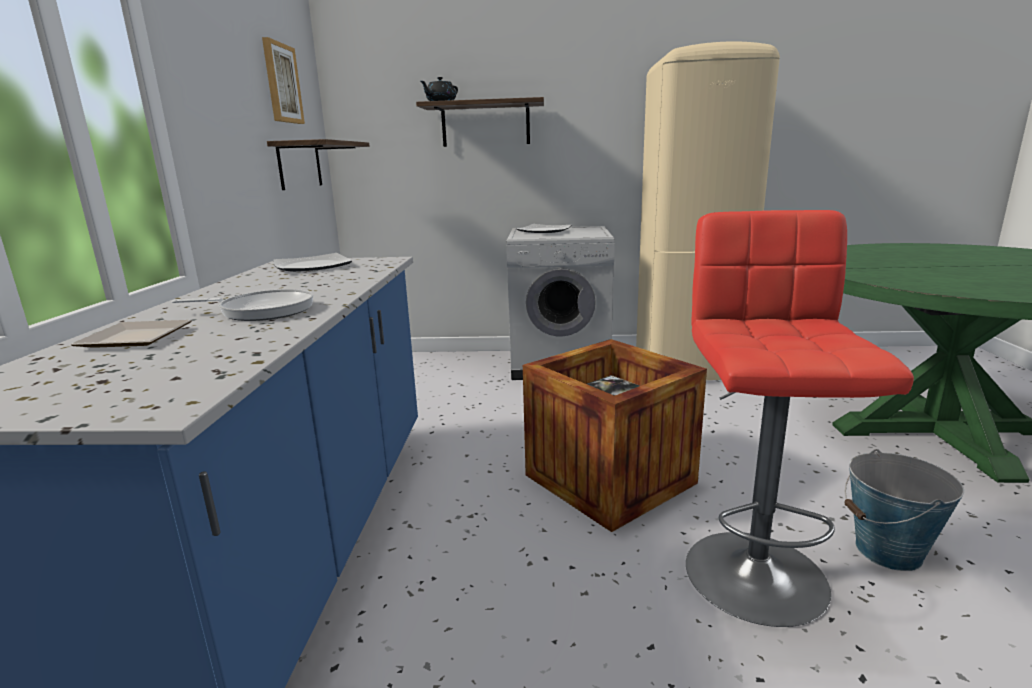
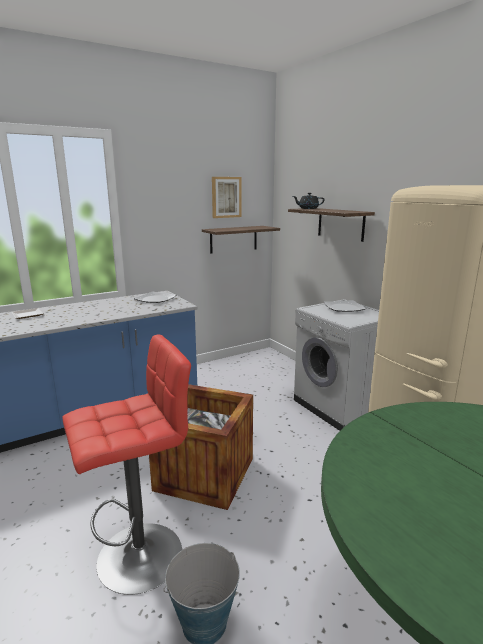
camera: 55 degrees right, 0 degrees up
frying pan [171,289,313,321] -> none

